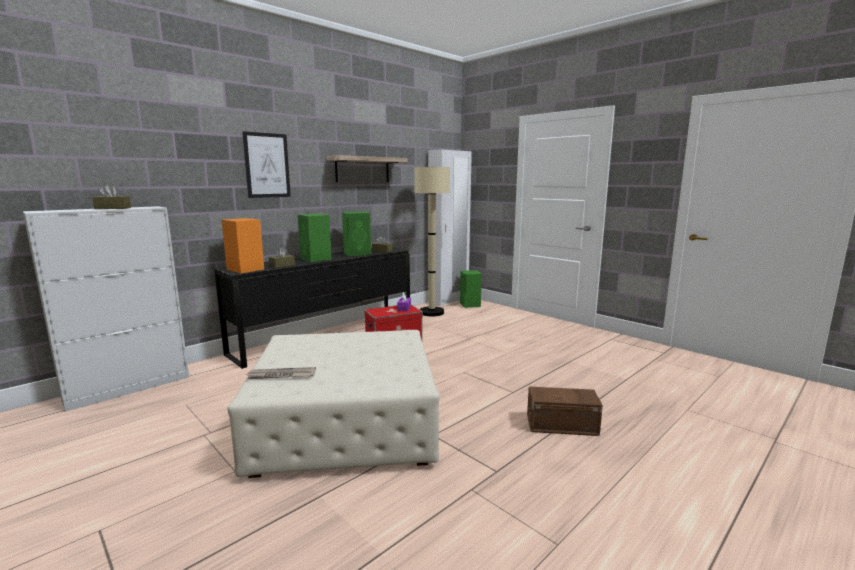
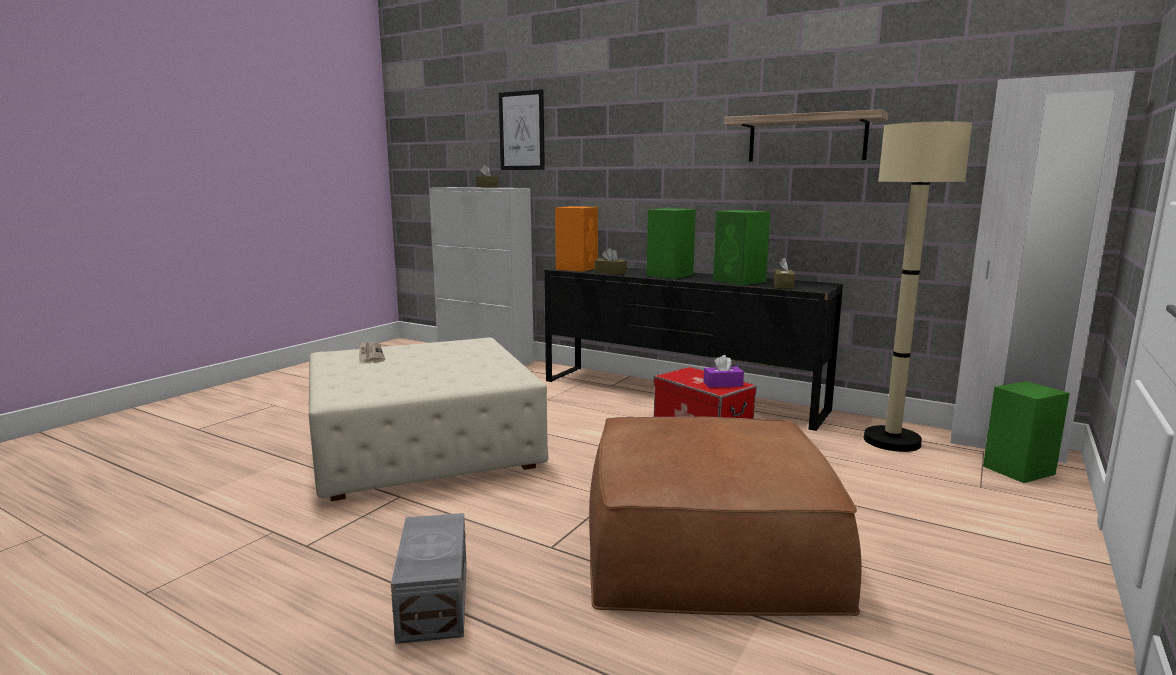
camera: 75 degrees right, 0 degrees up
picture [242,131,291,198] -> picture moved to [499,89,545,170]
brown storage box [527,387,603,436] -> grey storage box [391,513,466,644]
none -> brown ottoman [589,416,861,616]

